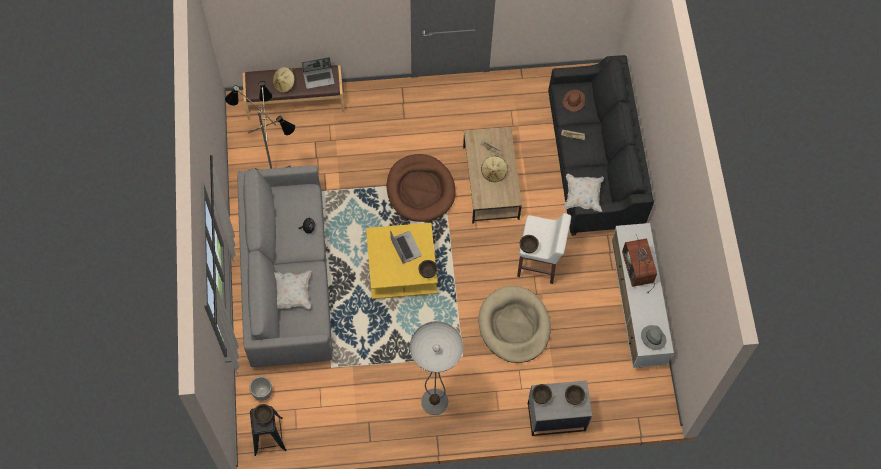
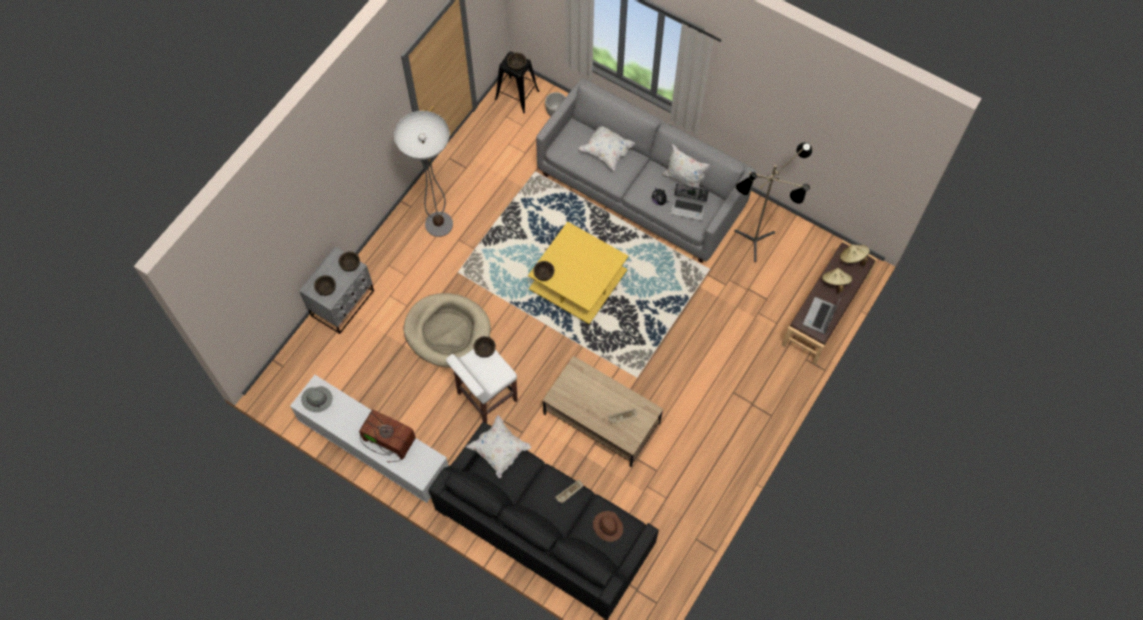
camera: 130 degrees right, 0 degrees up
brown dog bed [387,154,456,222] -> none
laptop [390,230,422,263] -> laptop moved to [670,184,709,221]
beige hat [481,155,508,182] -> beige hat moved to [840,244,870,267]
none -> white pillow [662,144,710,188]

